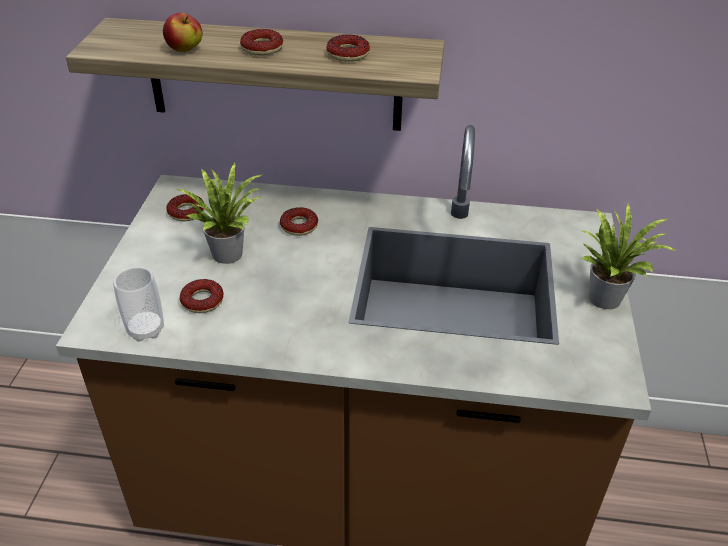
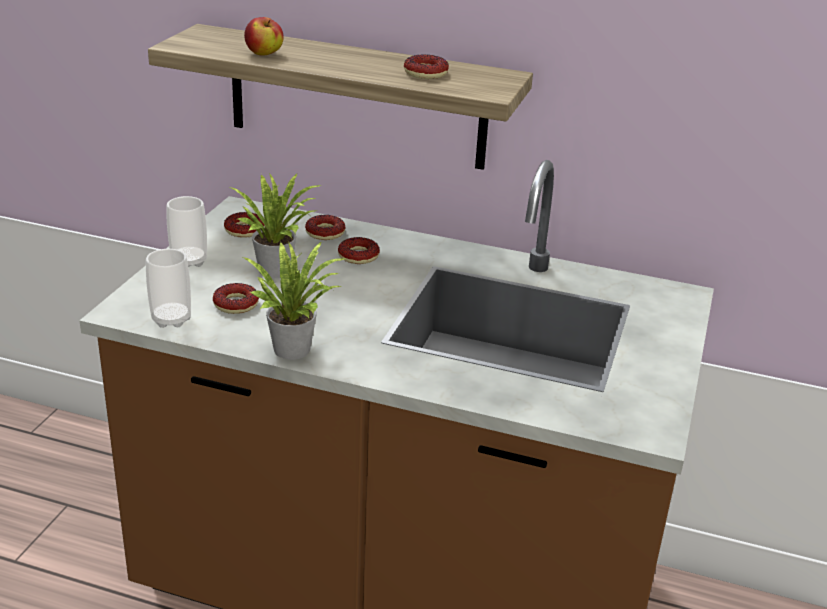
camera: 10 degrees right, 10 degrees down
donut [240,29,283,56] -> donut moved to [305,215,345,240]
potted plant [580,203,677,309] -> potted plant moved to [243,242,346,360]
none -> cup [166,196,207,267]

